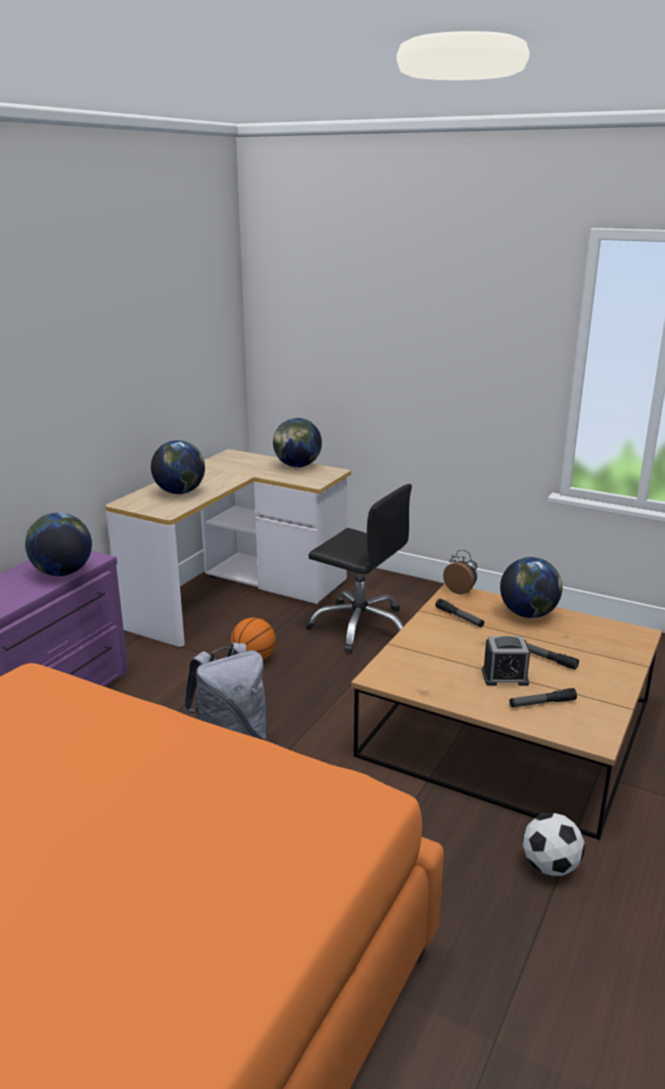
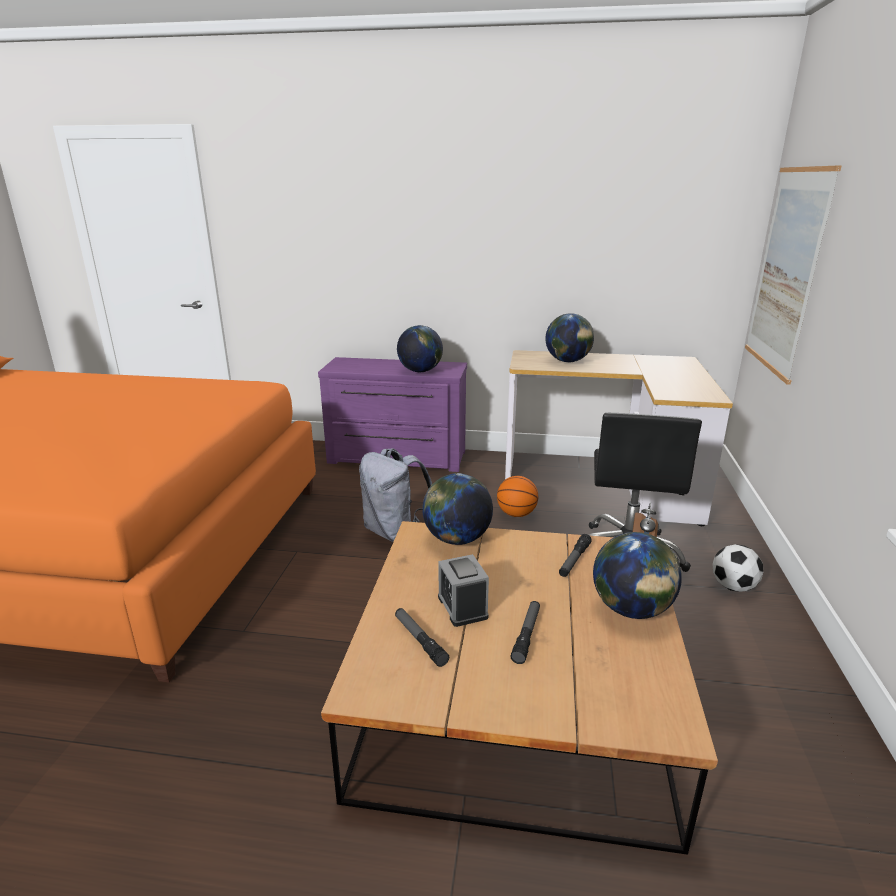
camera: 70 degrees right, 0 degrees up
globe [273,418,322,468] -> globe moved to [422,473,493,545]
football [523,813,585,876] -> football moved to [713,544,763,592]
none -> picture [745,166,841,385]

